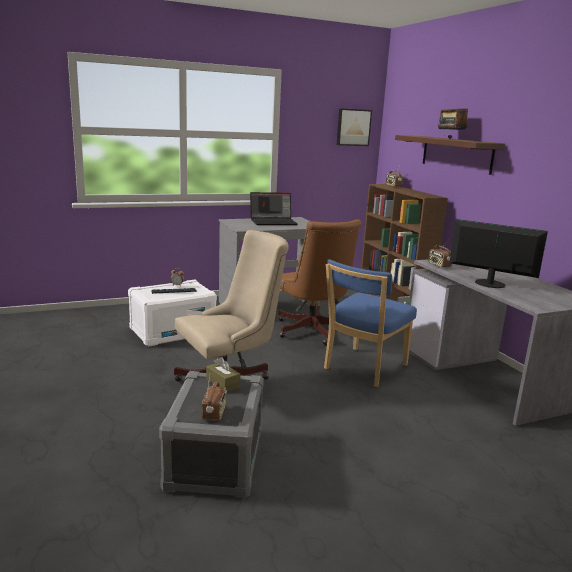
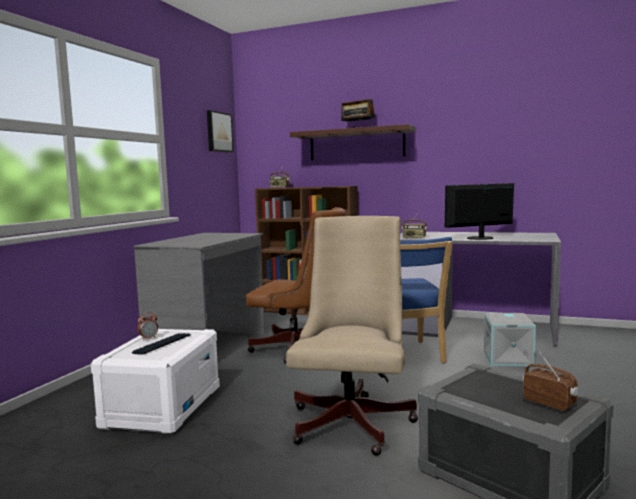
camera: 45 degrees left, 10 degrees down
brown tissue box [206,357,240,392] -> none
laptop [250,192,298,225] -> none
none -> grey storage box [484,313,536,366]

